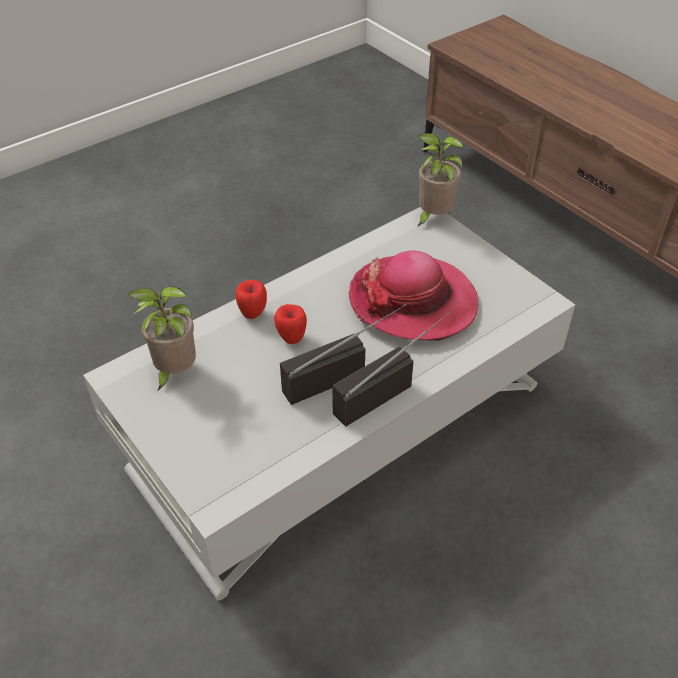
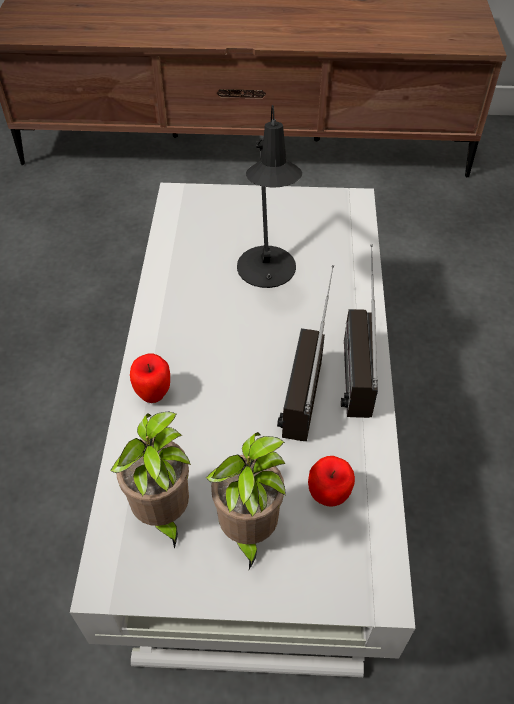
camera: 50 degrees left, 5 degrees up
apple [274,304,307,344] -> apple moved to [308,456,355,507]
hat [349,251,478,341] -> black table lamp [237,105,302,288]
potted plant [417,133,463,227] -> potted plant moved to [206,432,286,570]

